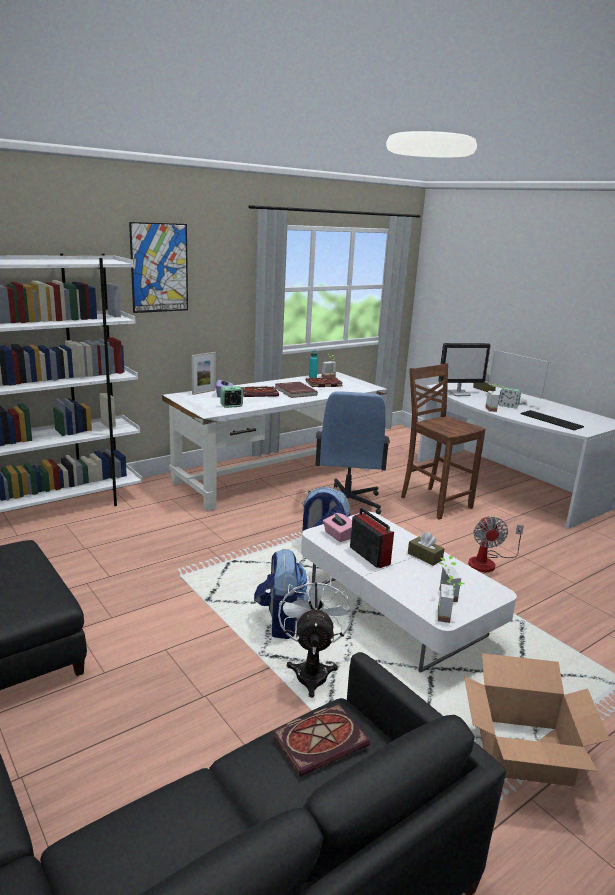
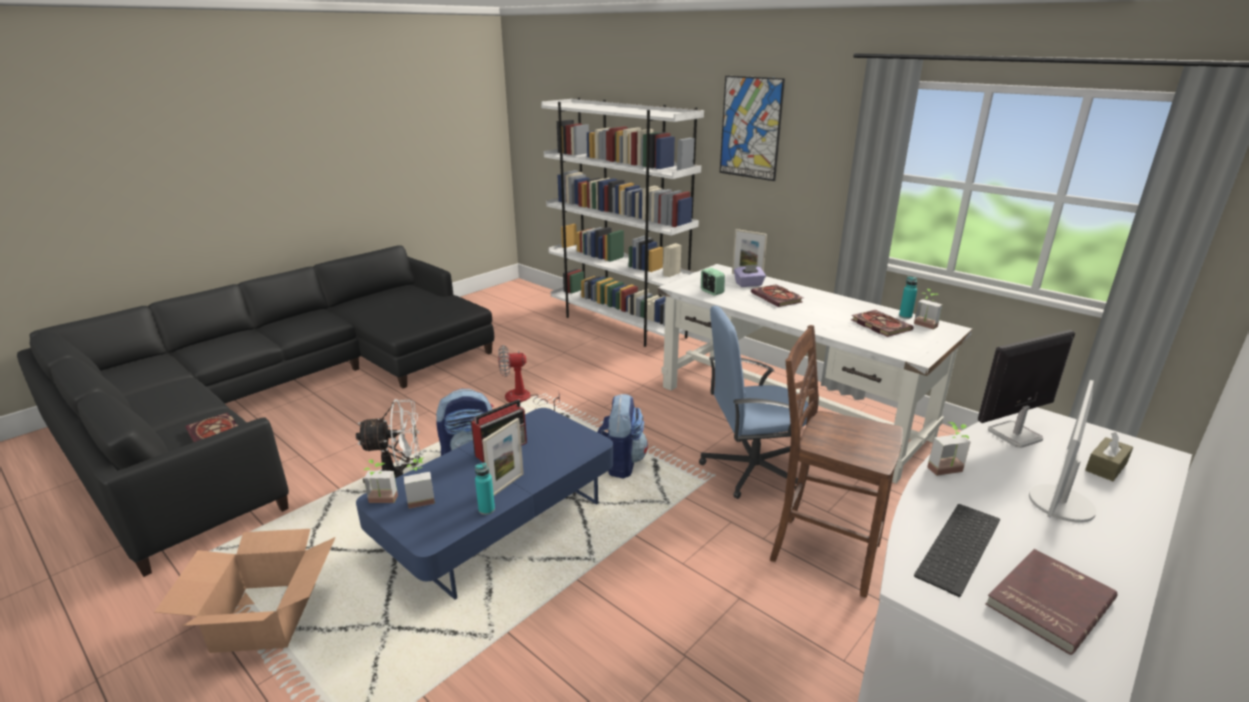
camera: 80 degrees right, 5 degrees up
red book [275,382,318,398] -> red book moved to [985,549,1118,655]
white coffee table [301,512,517,673] -> blue coffee table [356,408,613,600]
pink tissue box [323,512,352,542] -> none
brown chair [401,363,486,520] -> brown chair turned 105 degrees counterclockwise [770,325,903,598]
brown tissue box [408,532,445,566] -> picture frame [482,418,524,496]
monitor [438,343,491,396] -> monitor turned 90 degrees clockwise [978,330,1075,448]
fan [468,516,524,572] -> fan moved to [498,345,560,411]
alarm clock [498,388,521,408] -> none
none -> turquoise bottle [475,463,495,515]

